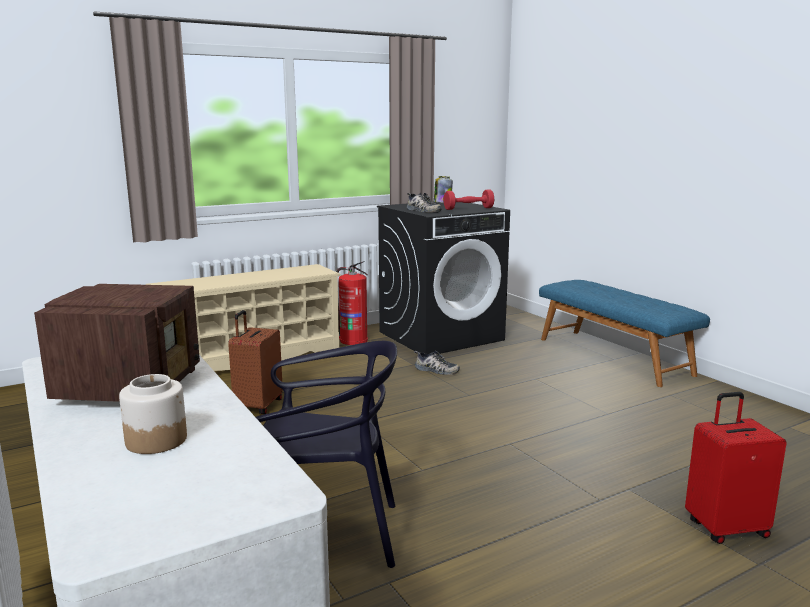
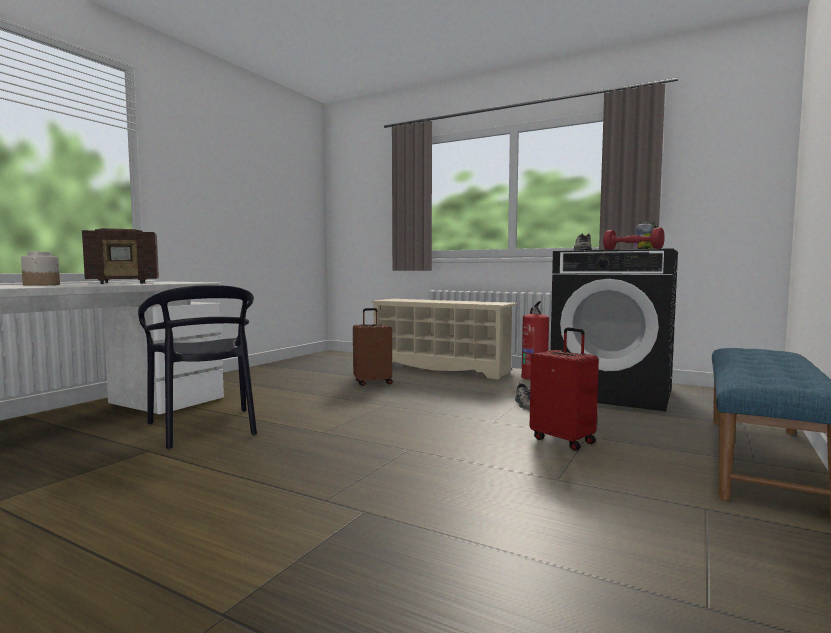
camera: 60 degrees right, 10 degrees down
red suitcase [685,392,786,544] -> red suitcase moved to [530,328,599,451]

